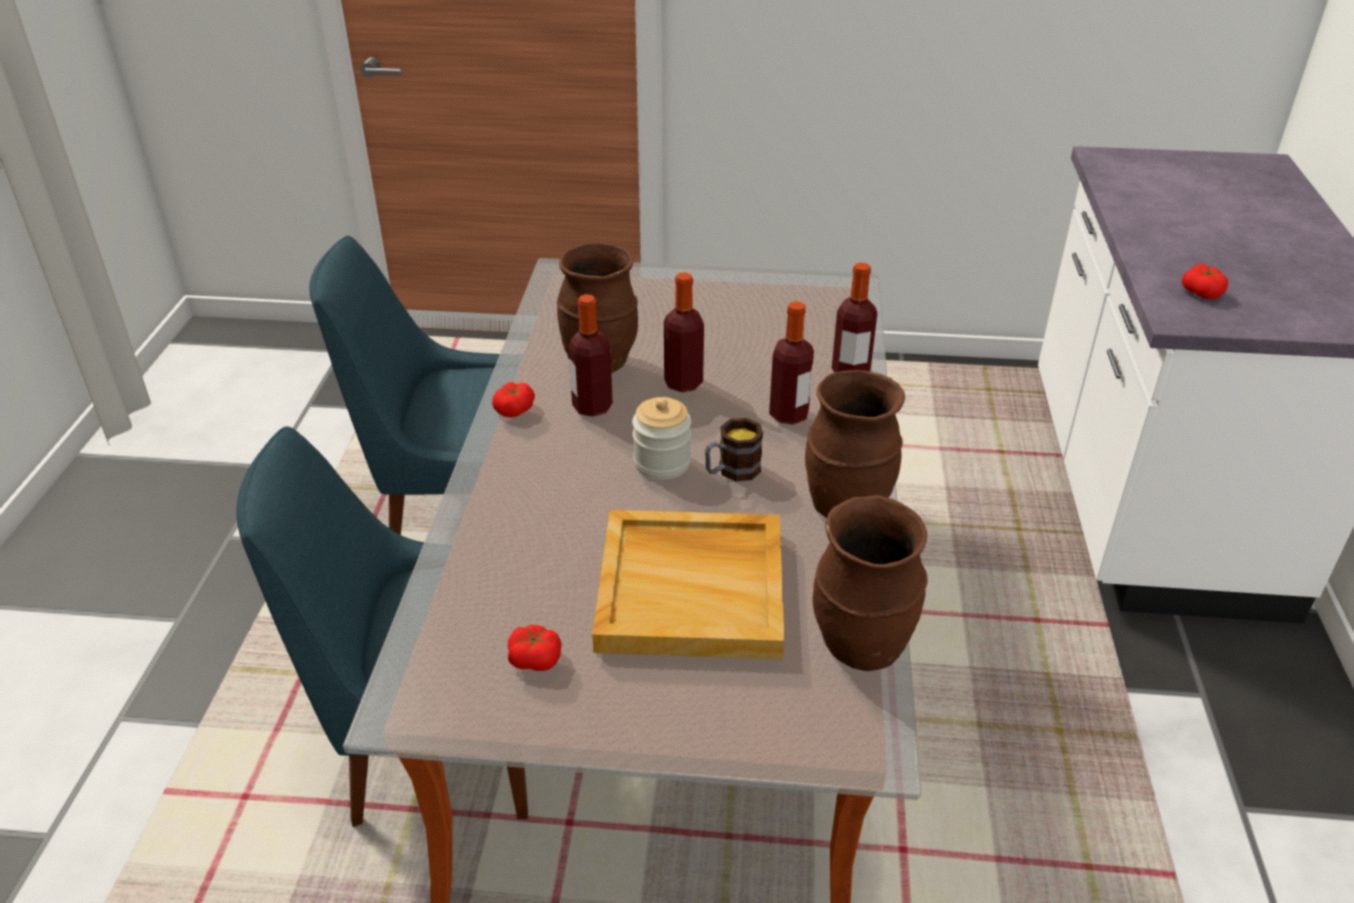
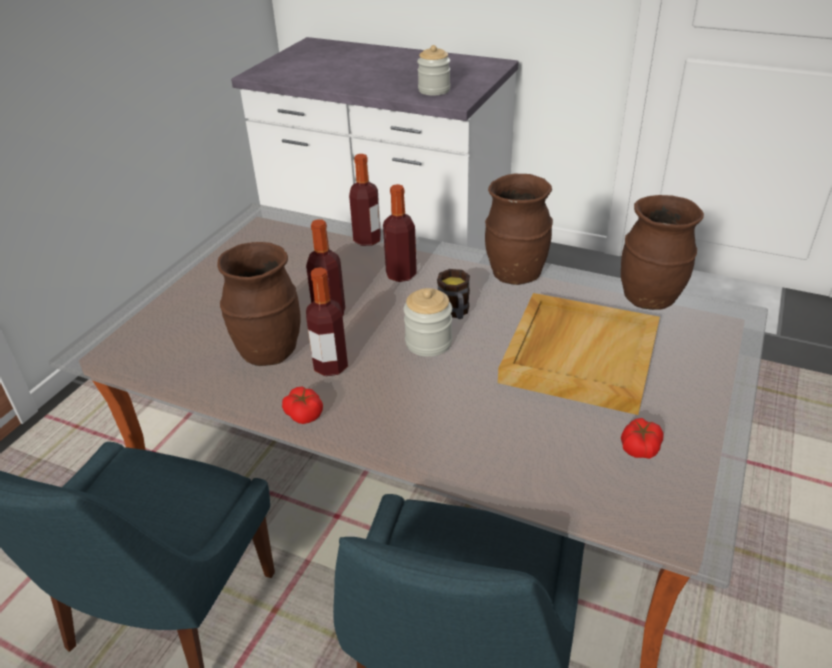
camera: 70 degrees left, 0 degrees up
tomato [1182,264,1228,299] -> jar [417,45,450,96]

